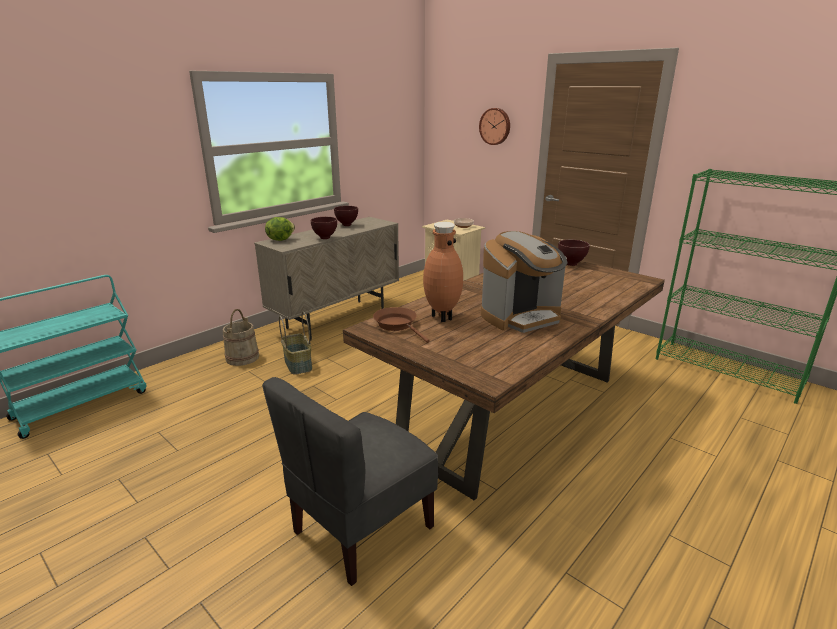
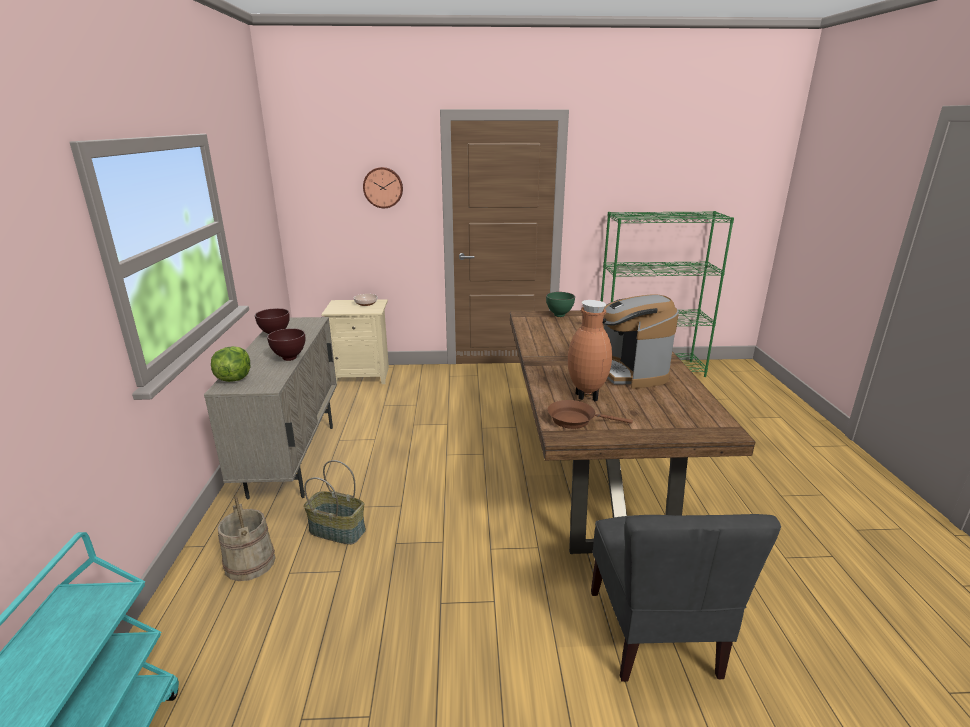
camera: 45 degrees left, 0 degrees up
coffee machine [481,231,568,333] -> coffee machine turned 150 degrees clockwise [603,294,679,389]
brown bowl [558,240,590,266] -> green bowl [546,292,575,317]

